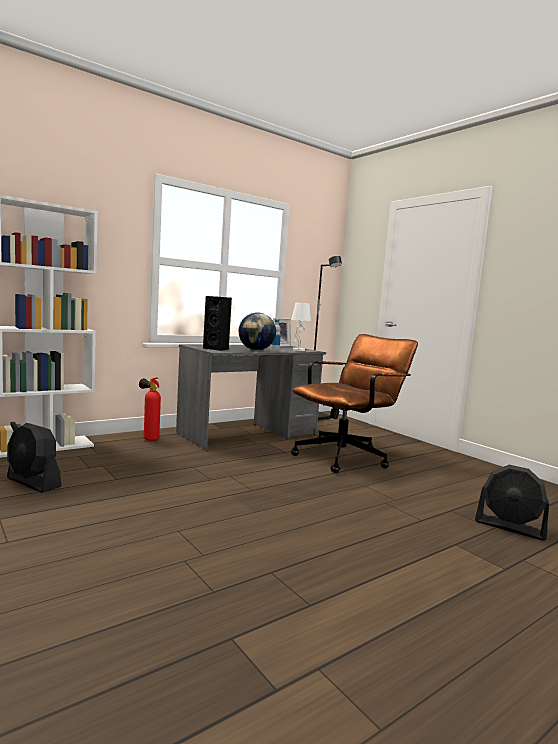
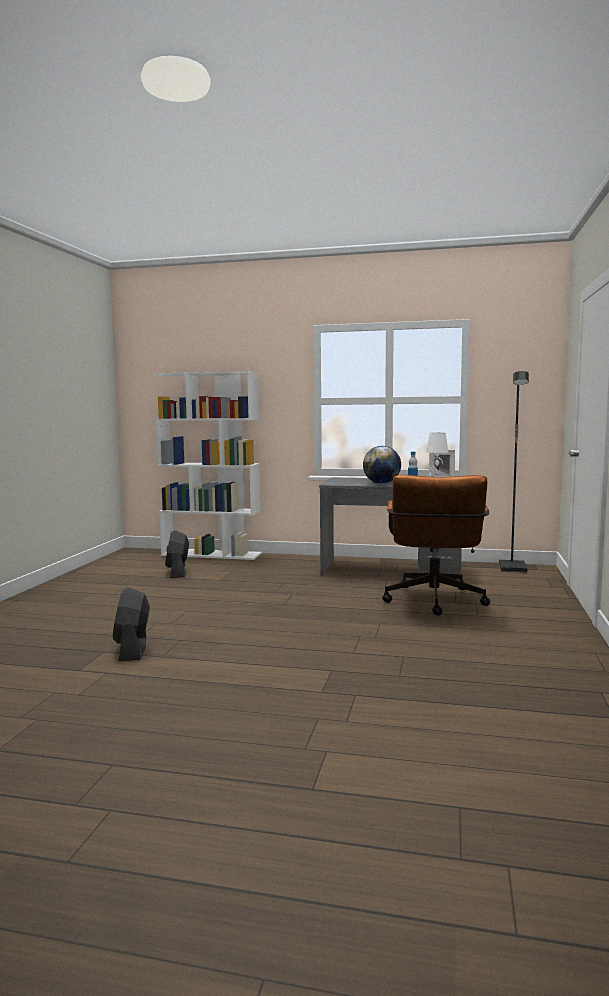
camera: 50 degrees right, 0 degrees up
fire extinguisher [139,377,161,441] -> none
black speaker [203,296,232,351] -> none
brown office chair [291,334,418,473] -> brown office chair turned 90 degrees clockwise [382,475,491,616]
black fan [475,465,549,541] -> black fan moved to [113,588,150,661]

